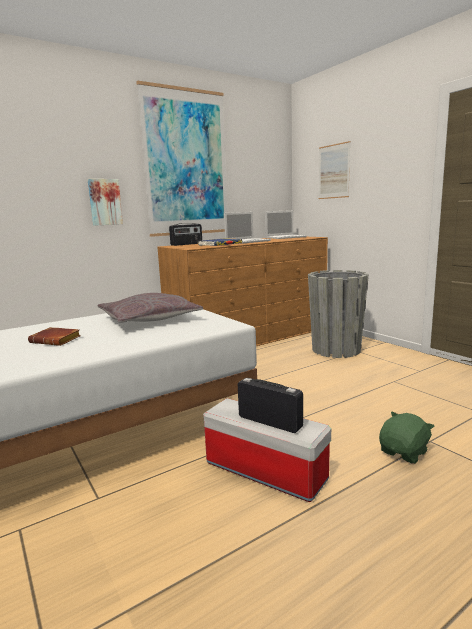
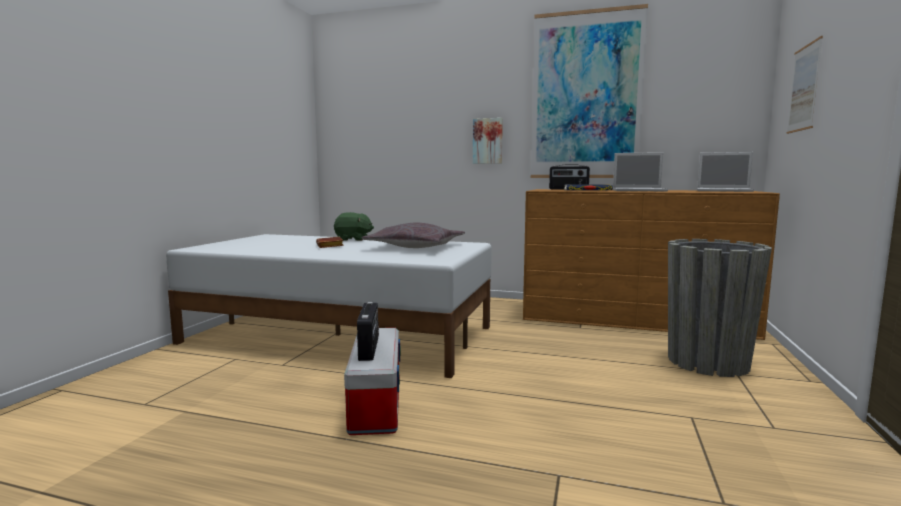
camera: 50 degrees right, 5 degrees down
green plush toy [379,412,435,464] -> green plush toy moved to [334,212,374,241]

